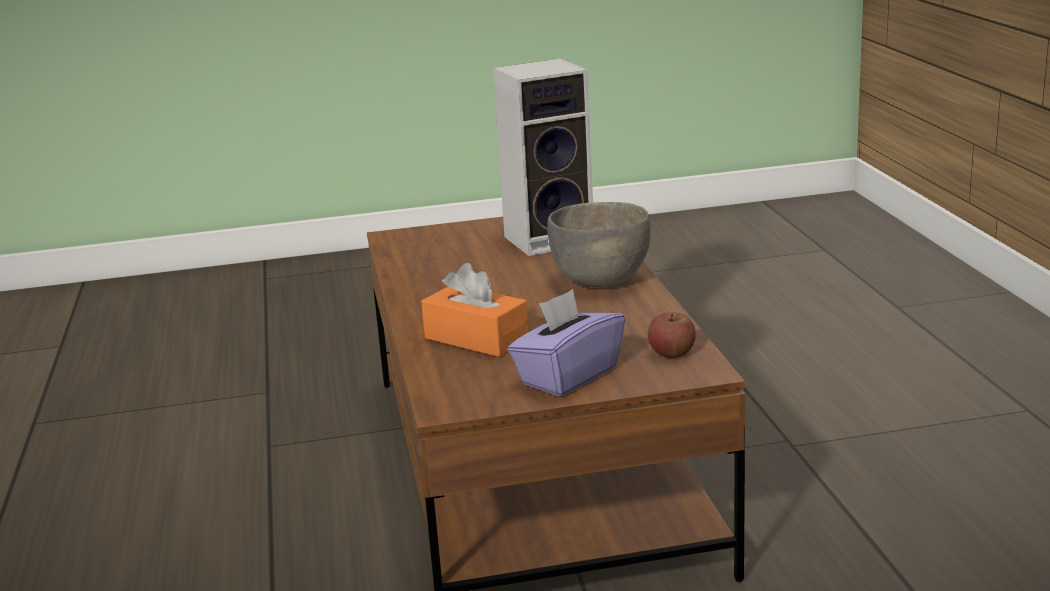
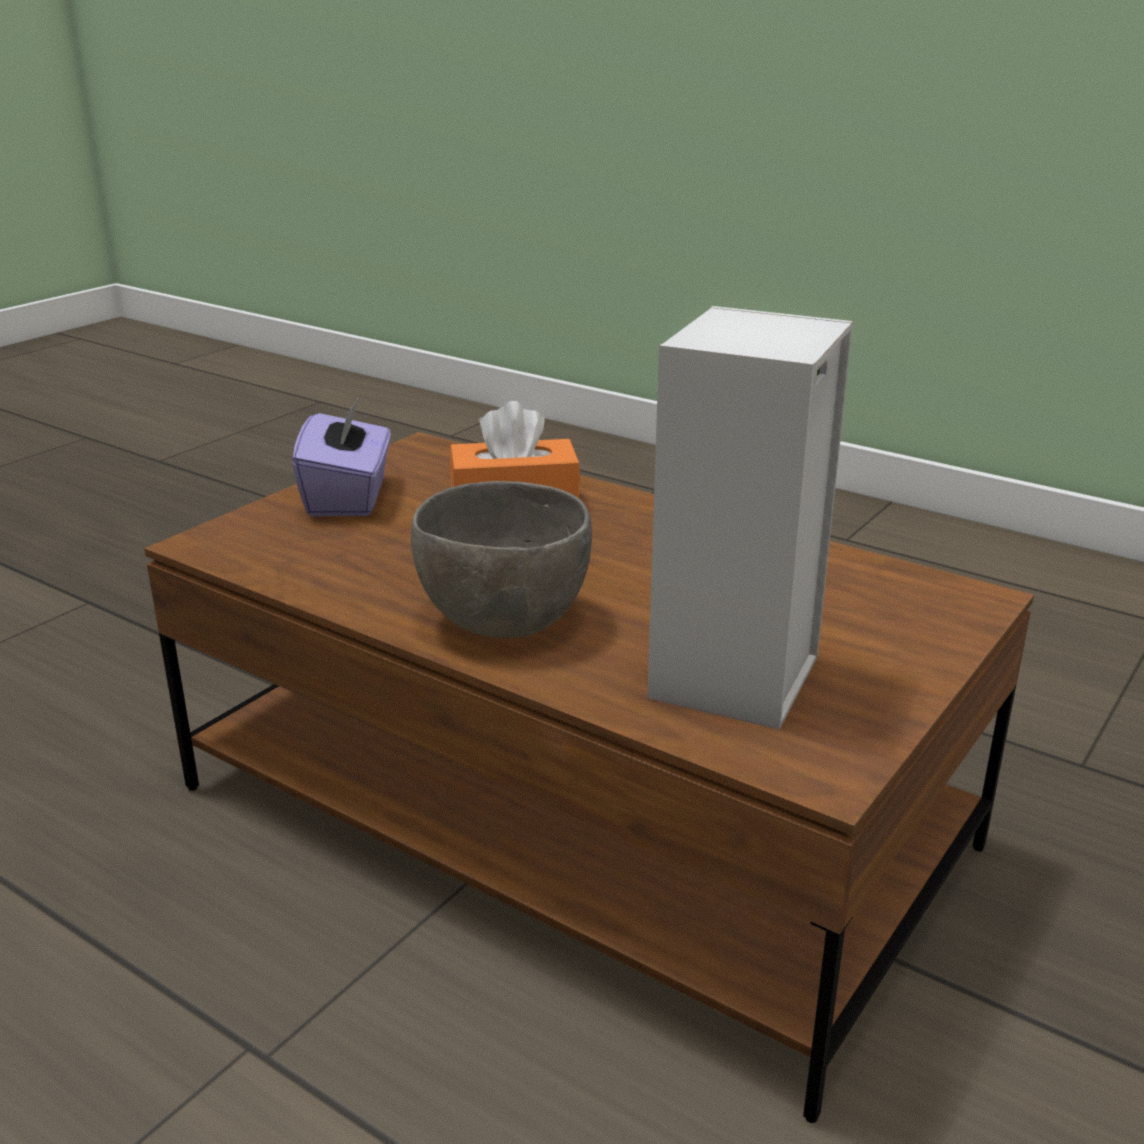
camera: 135 degrees right, 5 degrees up
apple [648,312,696,358] -> none

